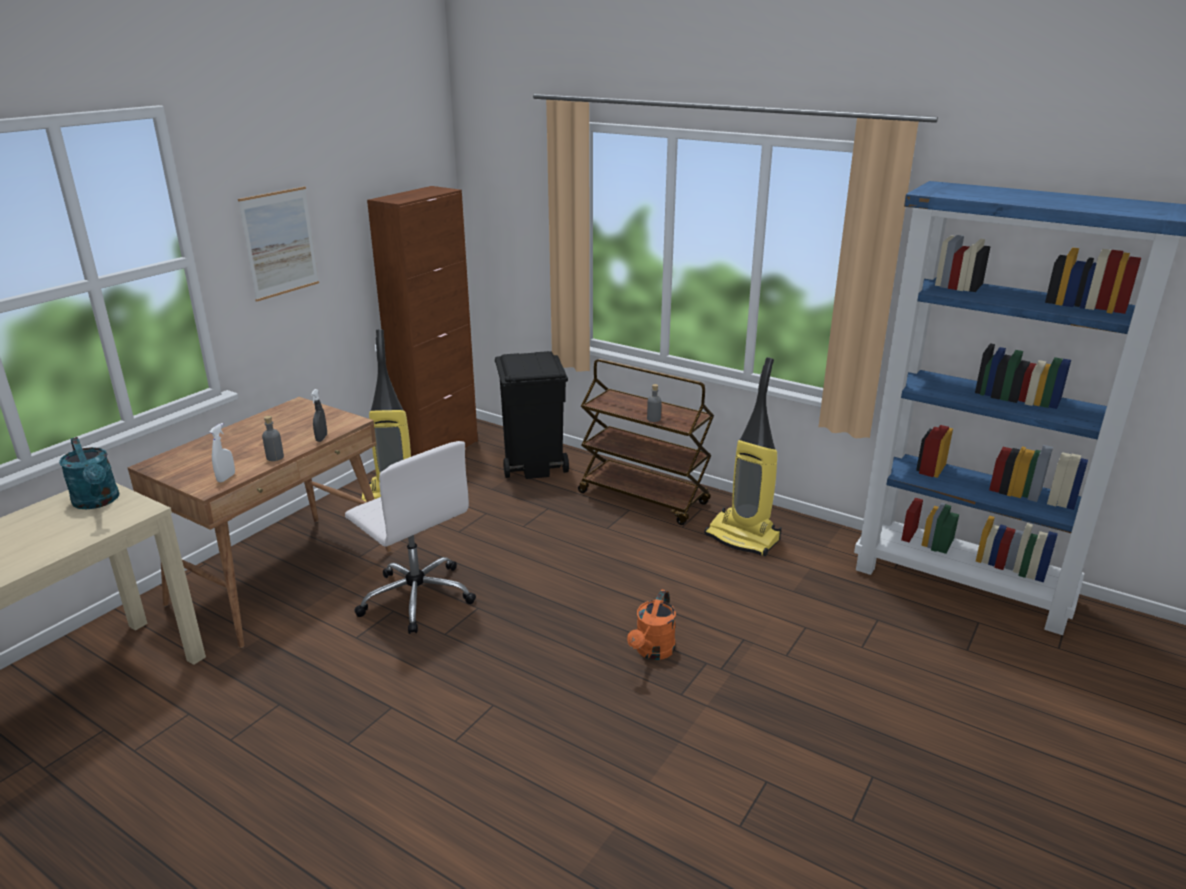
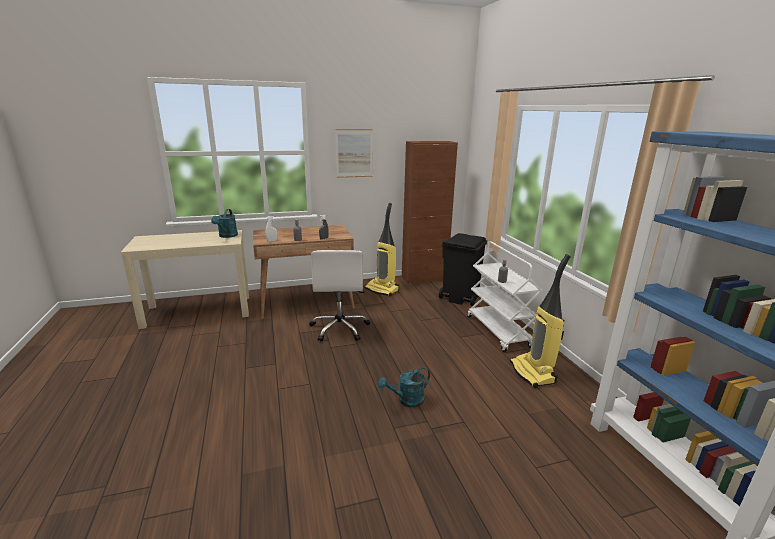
camera: 40 degrees right, 5 degrees down
brown cart [578,359,714,525] -> white cart [467,241,543,352]
orange watering can [627,590,676,660] -> turquoise watering can [378,367,430,408]

